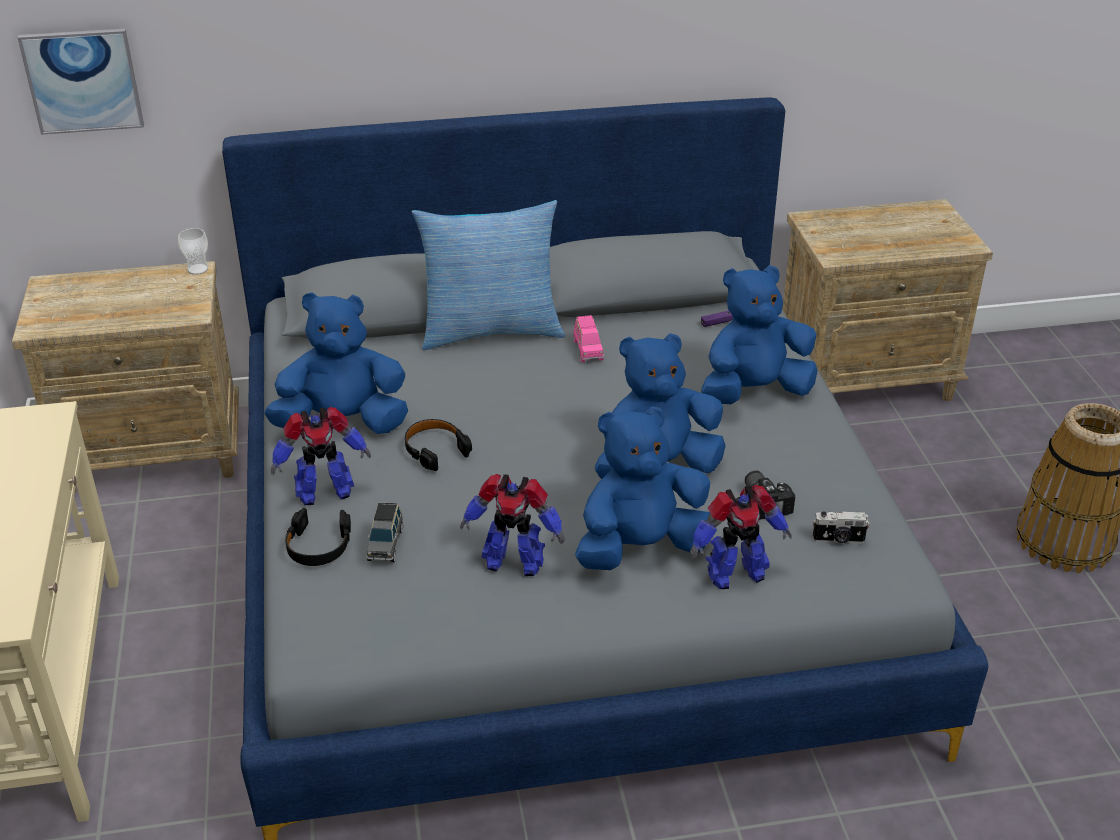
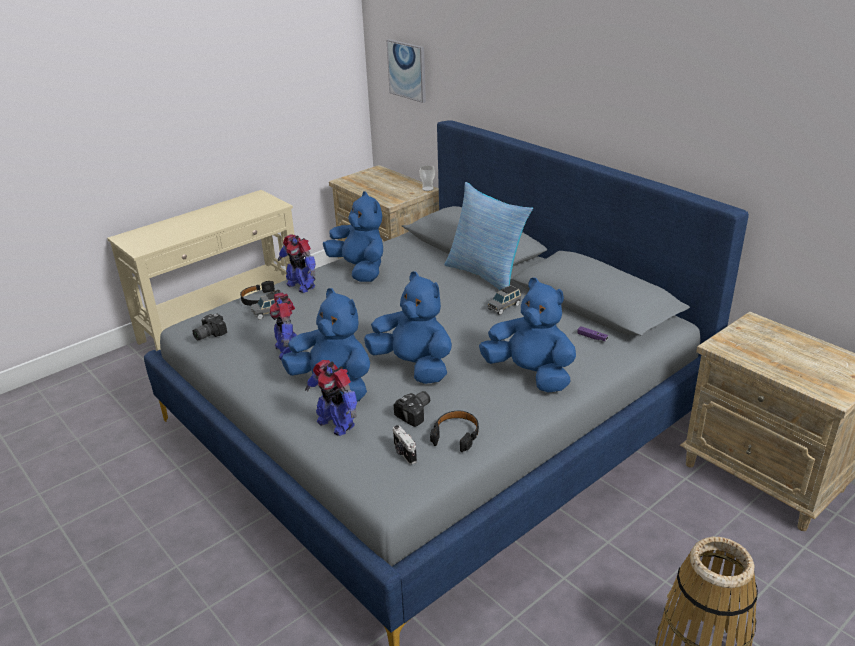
camera: 60 degrees right, 5 degrees down
black headphones [405,419,472,471] -> black headphones moved to [430,411,479,452]
pink toy car [573,315,604,362] -> grey toy car [487,285,521,315]
none -> camera [193,314,227,340]

